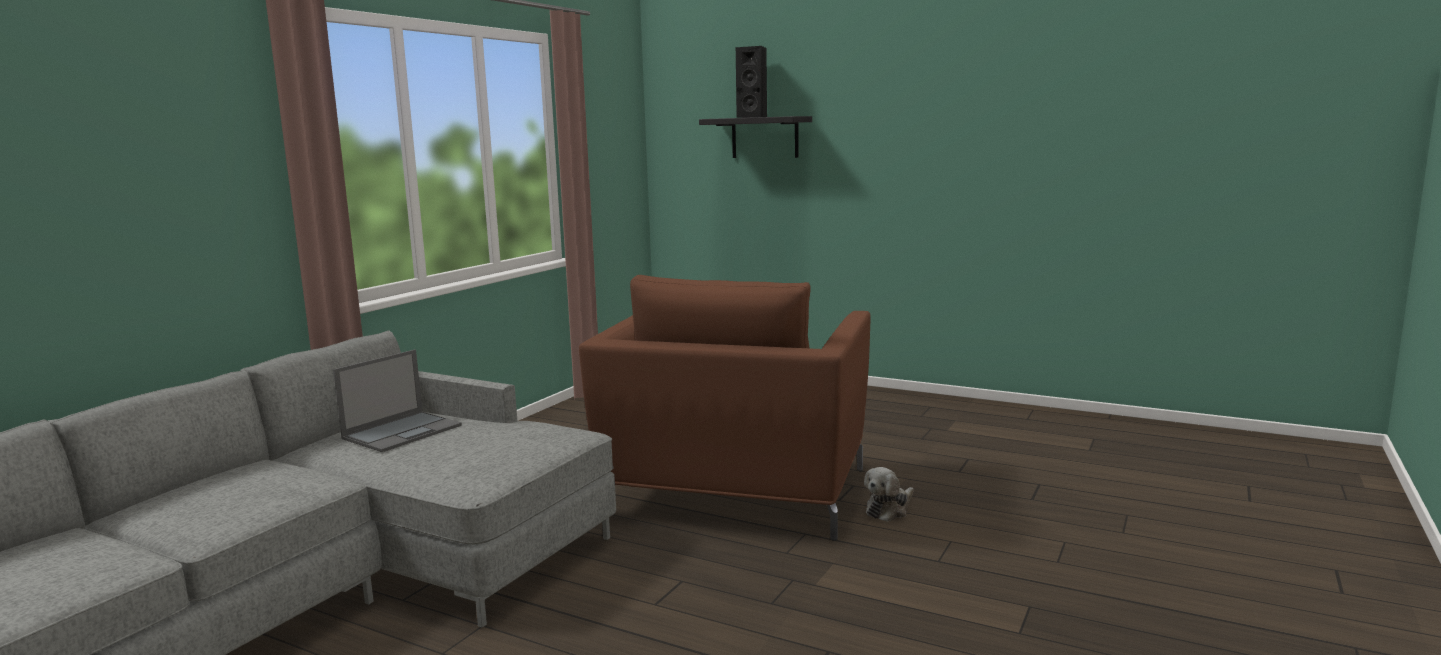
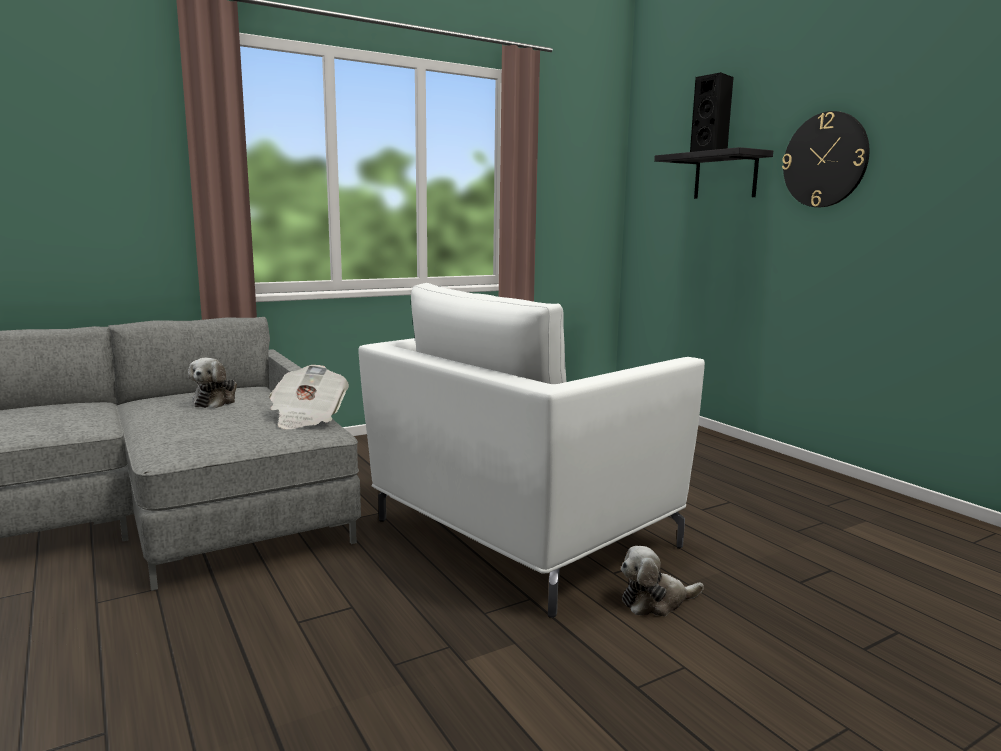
camera: 30 degrees right, 0 degrees up
laptop [333,349,462,452] -> plush toy [188,358,237,408]
brown armchair [579,275,870,541] -> white armchair [359,283,705,618]
none -> newspaper [269,365,349,429]
none -> wall clock [782,111,869,207]

